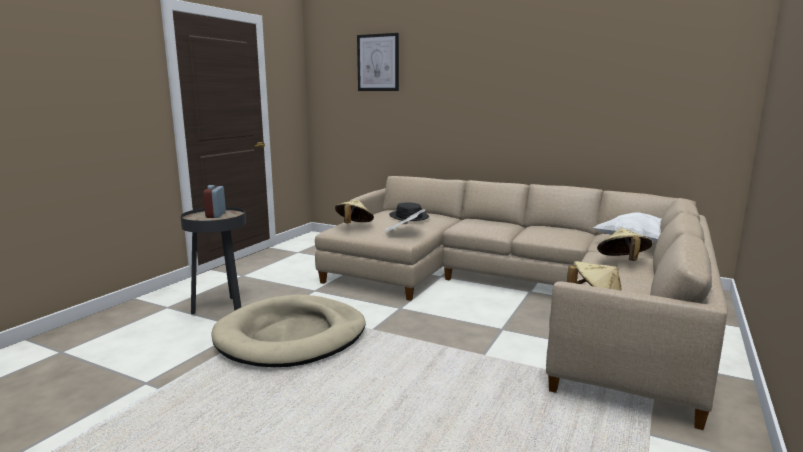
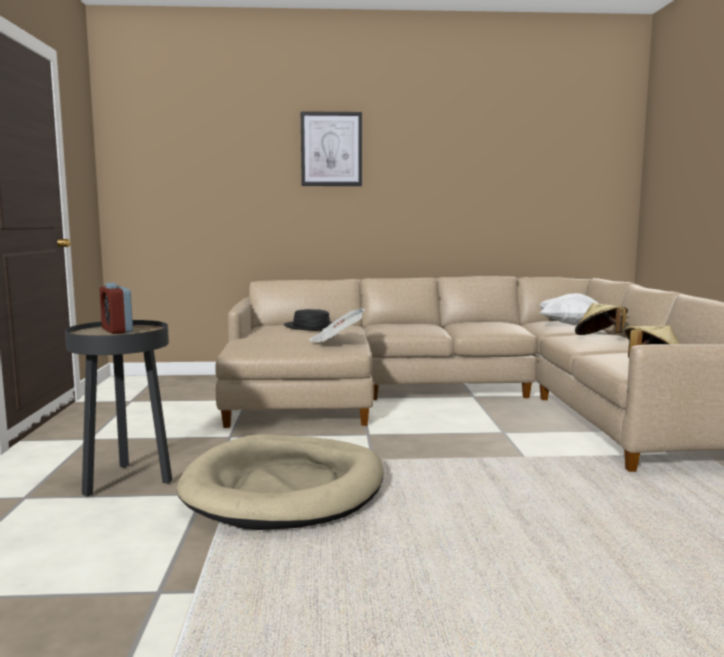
camera: 30 degrees left, 5 degrees down
beige hat [335,199,374,224] -> none
picture [357,33,399,91] -> picture moved to [301,111,362,186]

